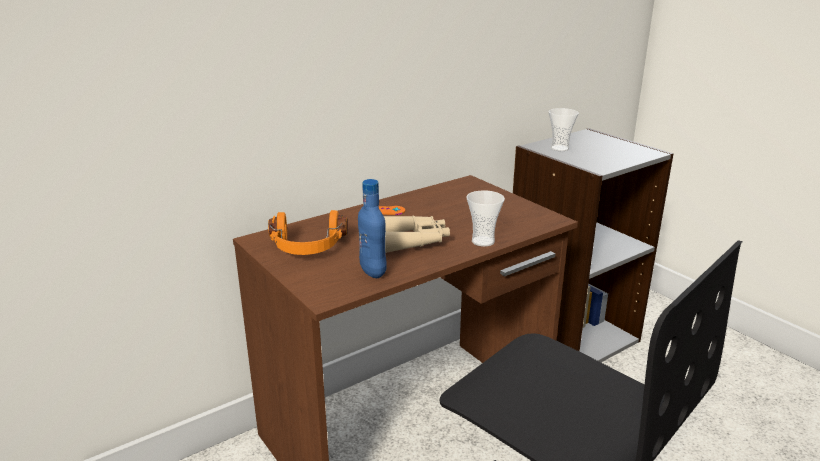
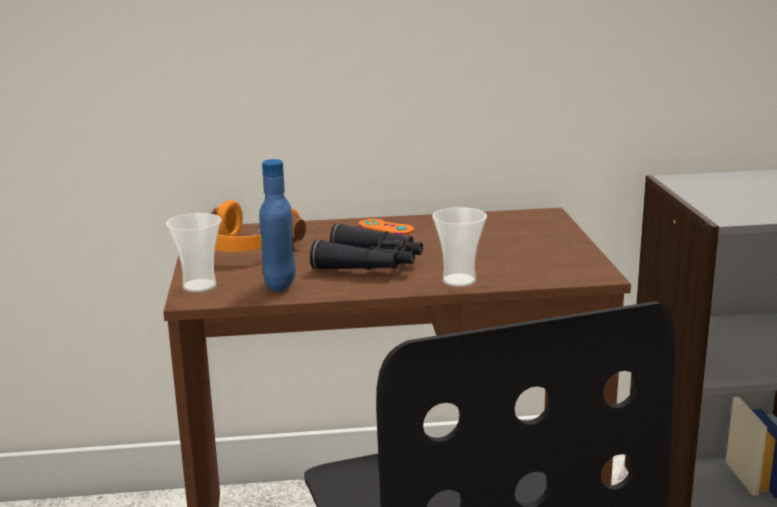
camera: 30 degrees right, 5 degrees down
beige binoculars [384,216,450,253] -> black binoculars [310,223,423,270]
cup [549,108,579,151] -> cup moved to [166,213,221,292]

